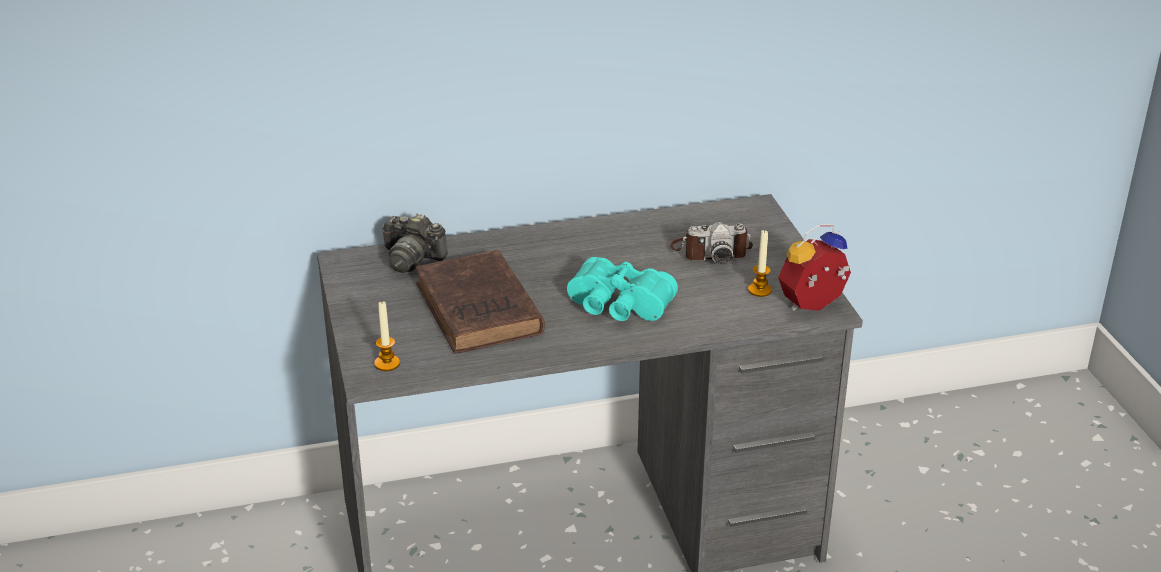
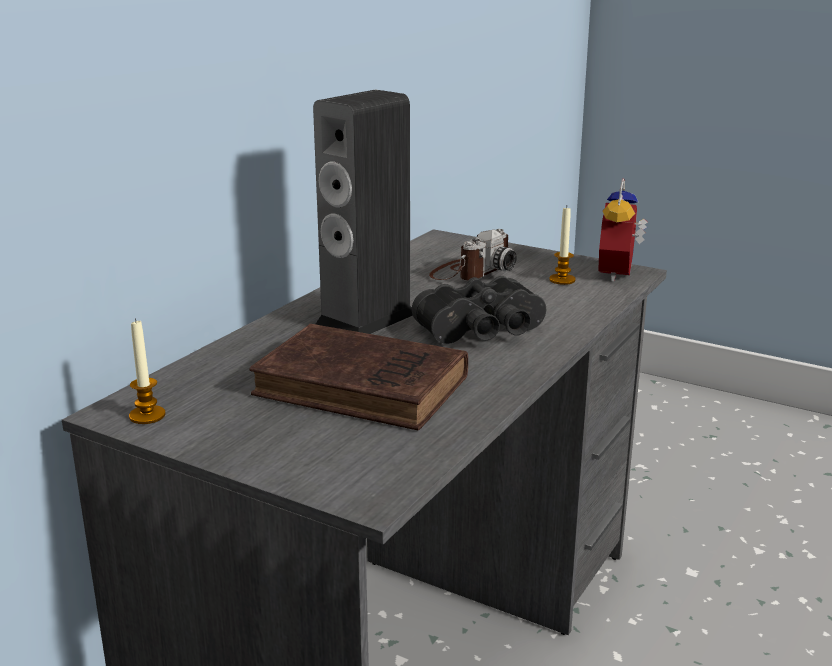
camera: 45 degrees left, 10 degrees down
candle [374,301,400,371] -> candle moved to [129,319,166,424]
camera [382,213,448,273] -> none
turquoise binoculars [567,257,678,321] -> black binoculars [412,276,546,344]
none -> speaker [313,90,413,334]

